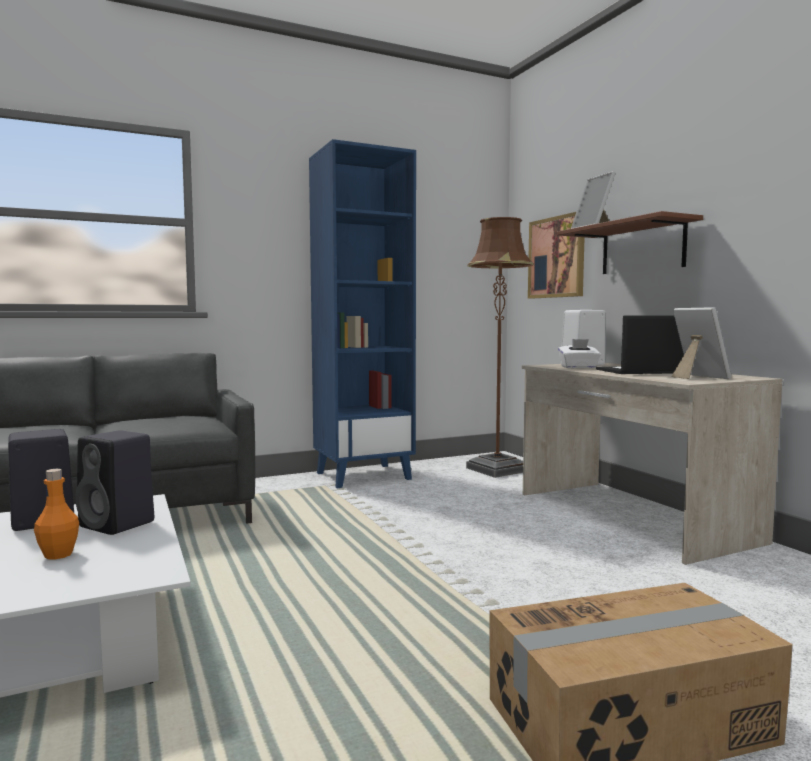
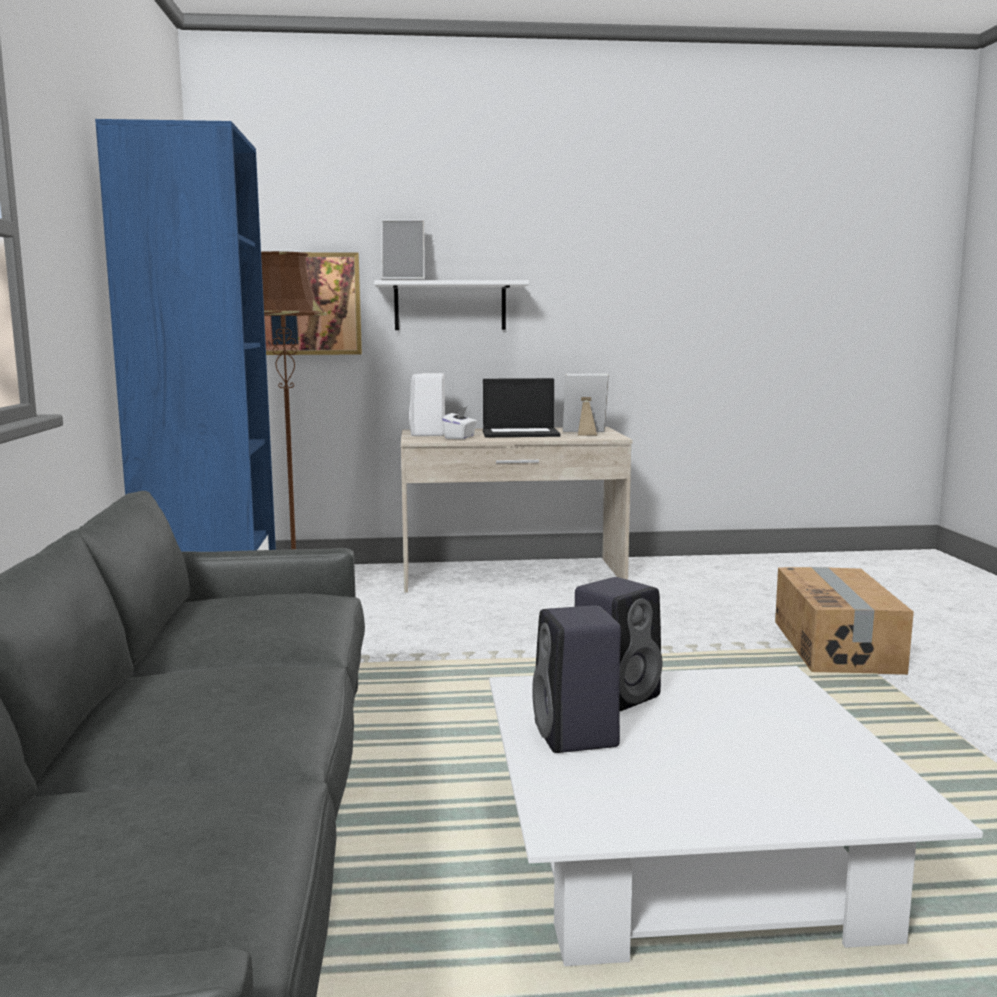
camera: 70 degrees left, 5 degrees up
orange bottle [34,469,79,559] -> none
brown shelf [557,211,703,274] -> white shelf [374,280,529,330]
laptop [596,315,684,374] -> laptop turned 105 degrees counterclockwise [483,378,560,437]

